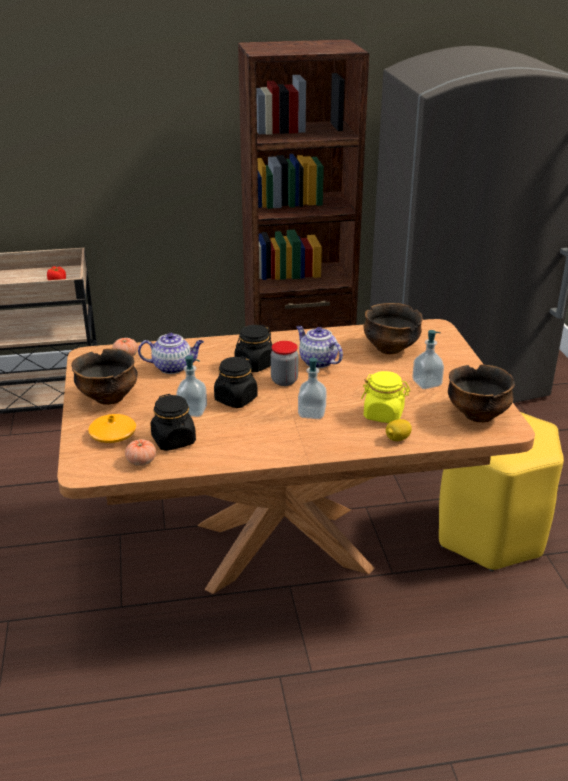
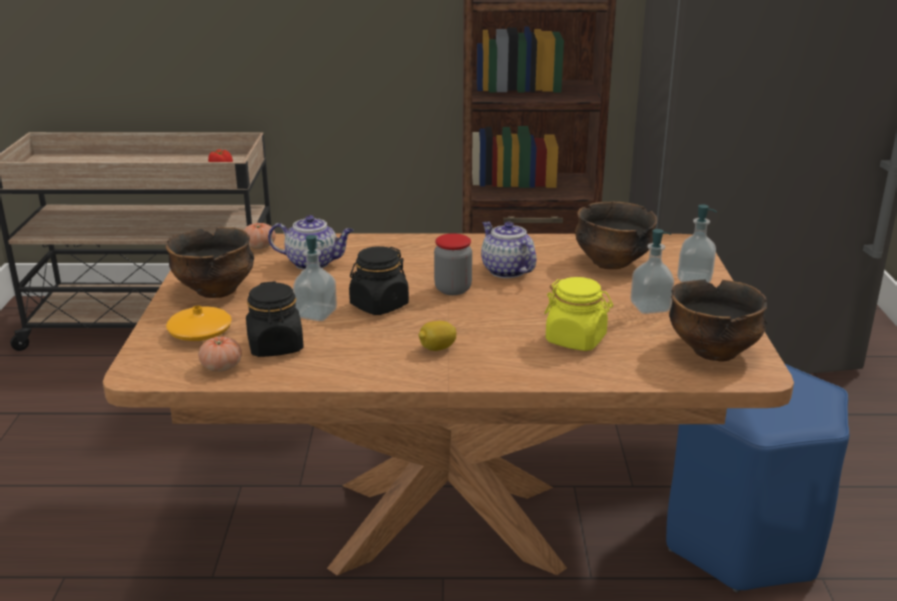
camera: 10 degrees right, 5 degrees down
black jar [234,325,272,372] -> none
soap dispenser [298,358,327,419] -> soap dispenser moved to [677,205,717,283]
lemon [386,419,412,441] -> lemon moved to [418,321,457,351]
yellow stool [439,412,564,571] -> blue stool [666,363,849,592]

